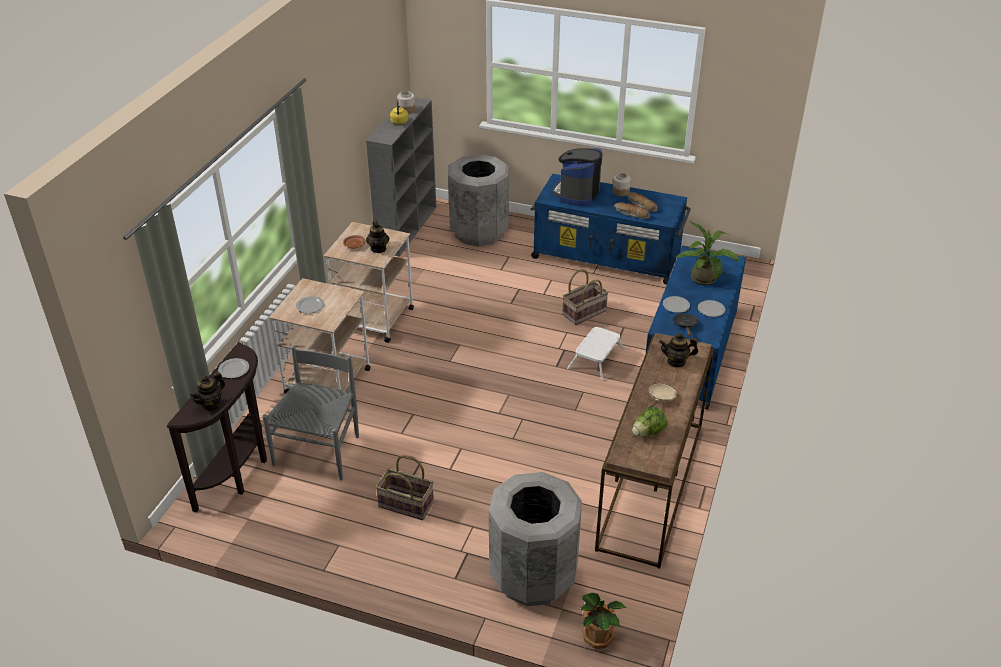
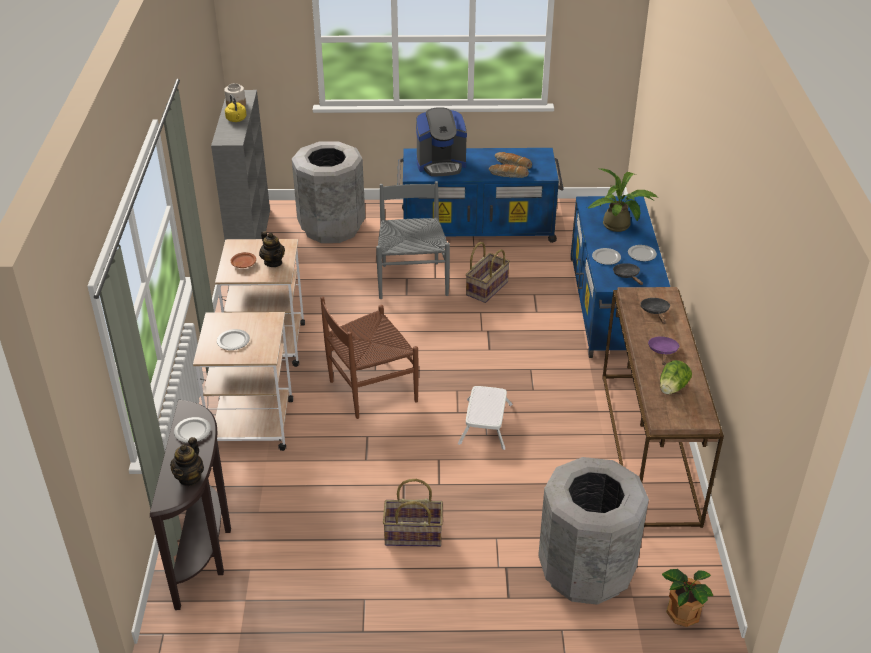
camera: 20 degrees left, 0 degrees up
grey chair [262,346,359,480] -> grey chair moved to [376,181,450,299]
coffee machine [552,148,603,206] -> coffee machine turned 105 degrees counterclockwise [416,107,467,177]
white step ladder [567,327,626,381] -> white step ladder moved to [458,386,513,450]
jar [612,173,631,196] -> none
beige frying pan [648,384,677,408] -> purple frying pan [648,337,680,365]
teapot [659,333,698,368] -> black frying pan [640,298,670,324]
none -> brown chair [321,297,419,419]

